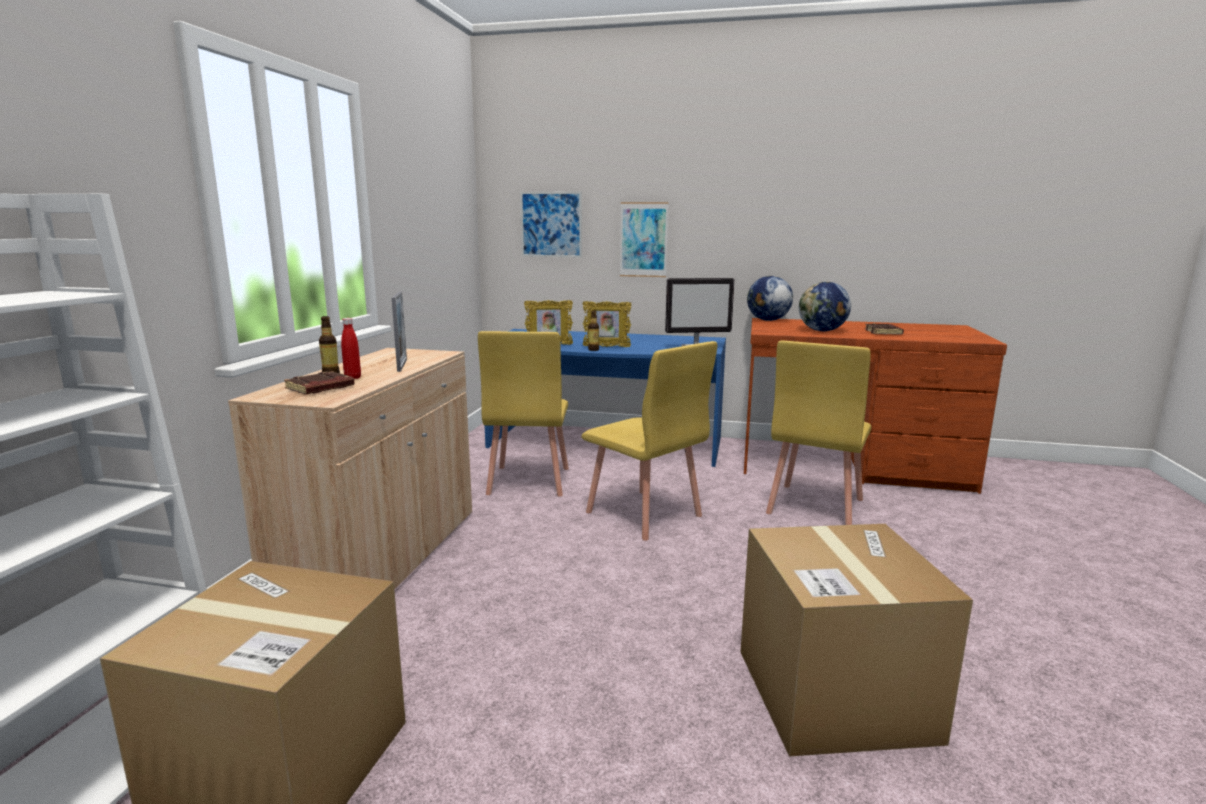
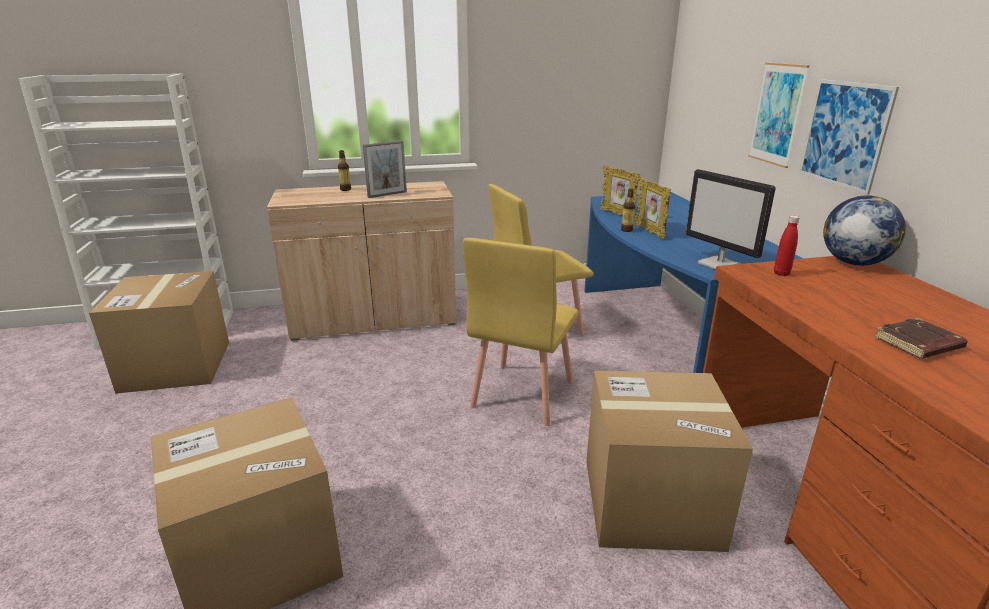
camera: 65 degrees right, 10 degrees up
brown book [284,371,355,394] -> none
red bottle [341,318,361,379] -> red bottle moved to [774,216,799,276]
picture [520,192,582,258] -> picture moved to [799,79,899,195]
yellow chair [766,341,871,525] -> cardboard box [586,370,753,552]
globe [799,282,851,331] -> none

